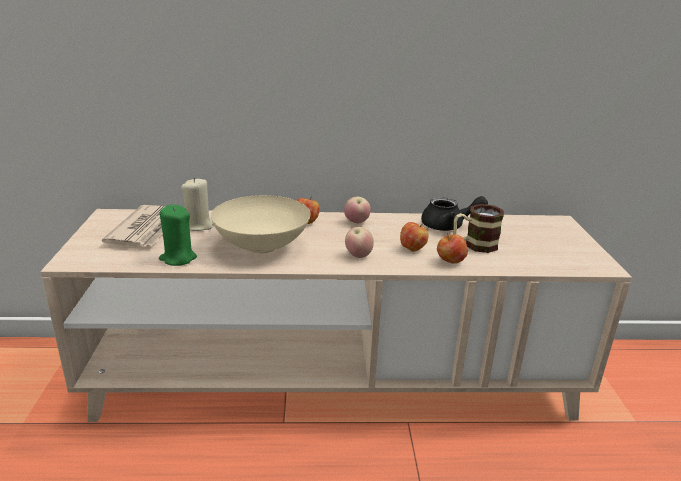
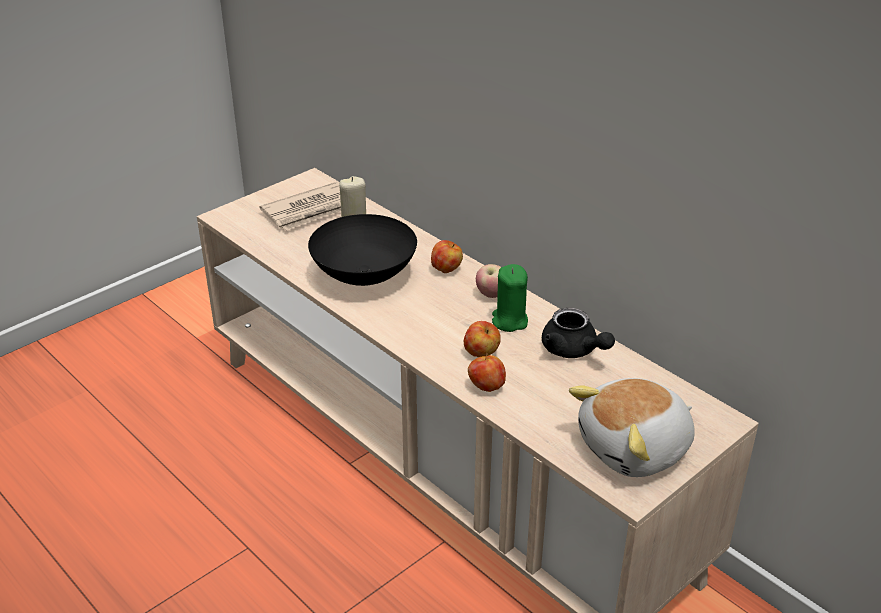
camera: 50 degrees right, 10 degrees up
green candle [159,204,197,266] -> green candle moved to [492,264,528,332]
beige bowl [211,195,310,253] -> black bowl [308,214,417,286]
apple [345,227,374,258] -> none
mug [453,204,504,253] -> none
none -> plush toy [569,378,695,477]

